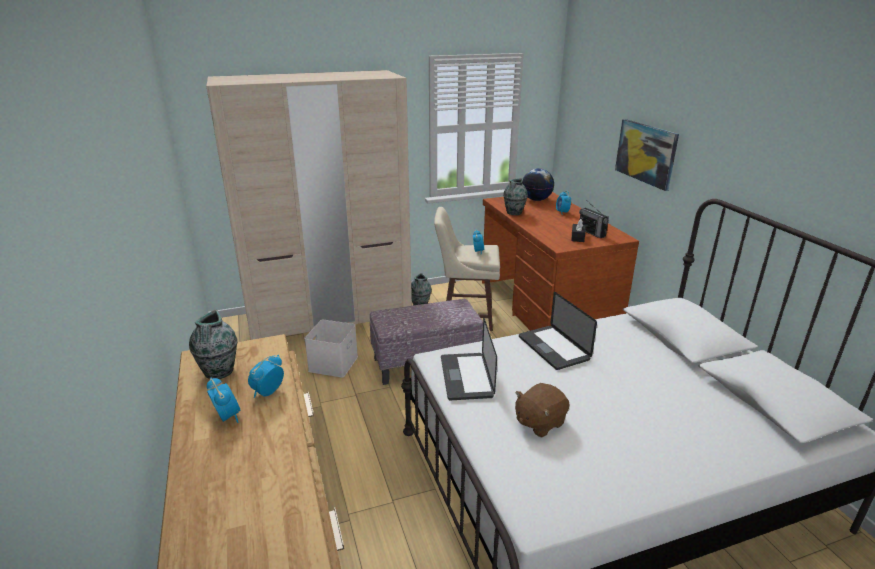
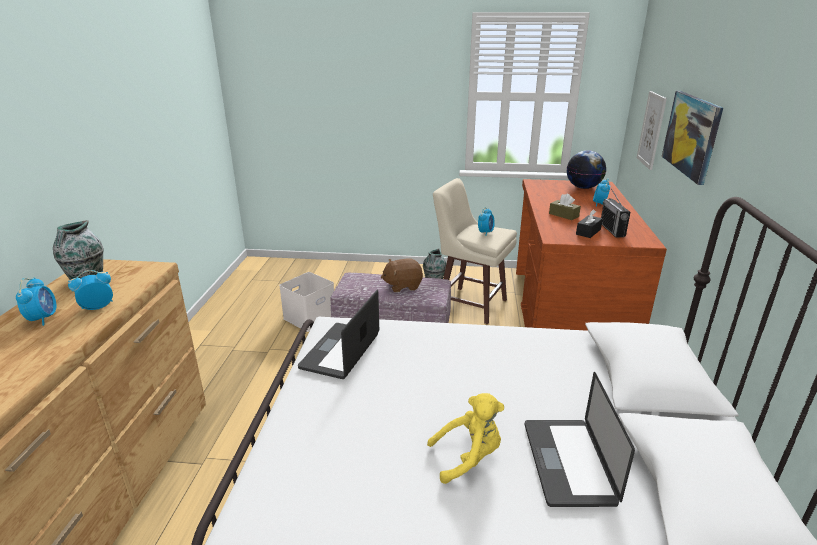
camera: 25 degrees right, 0 degrees up
beige wardrobe [206,70,412,340] -> none
vase [503,178,528,215] -> none
brown plush toy [515,383,570,437] -> brown plush toy moved to [381,258,423,292]
laptop [519,292,597,370] -> laptop moved to [525,372,635,507]
none -> yellow plush toy [427,393,504,484]
none -> brown tissue box [549,194,581,220]
none -> picture [637,91,667,170]

